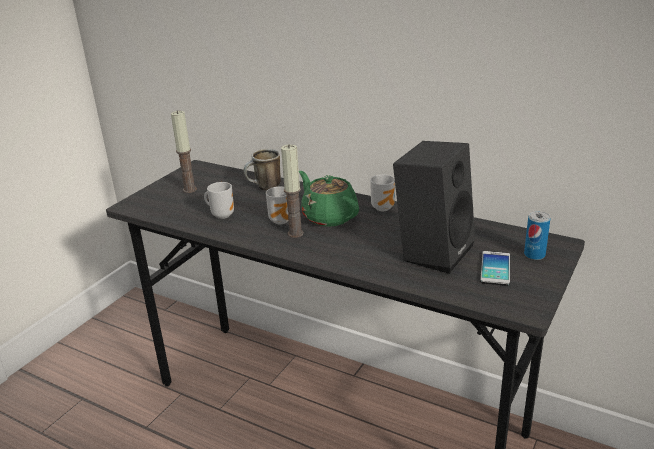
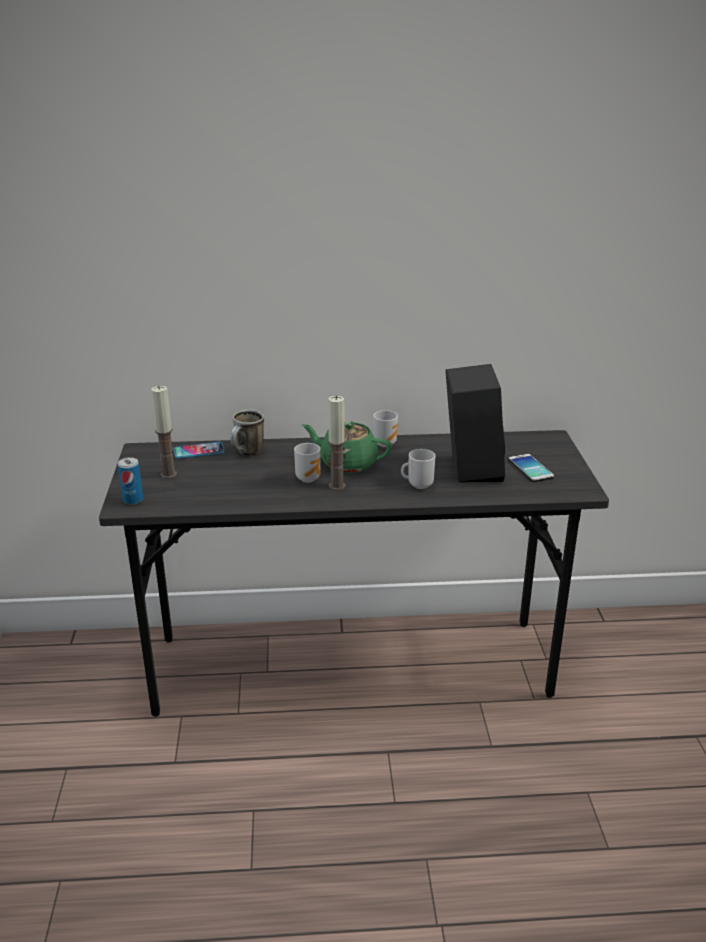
camera: 35 degrees left, 0 degrees up
mug [204,182,234,219] -> mug moved to [401,449,435,489]
can [524,211,550,260] -> can moved to [118,457,143,505]
none -> phone [173,441,225,459]

